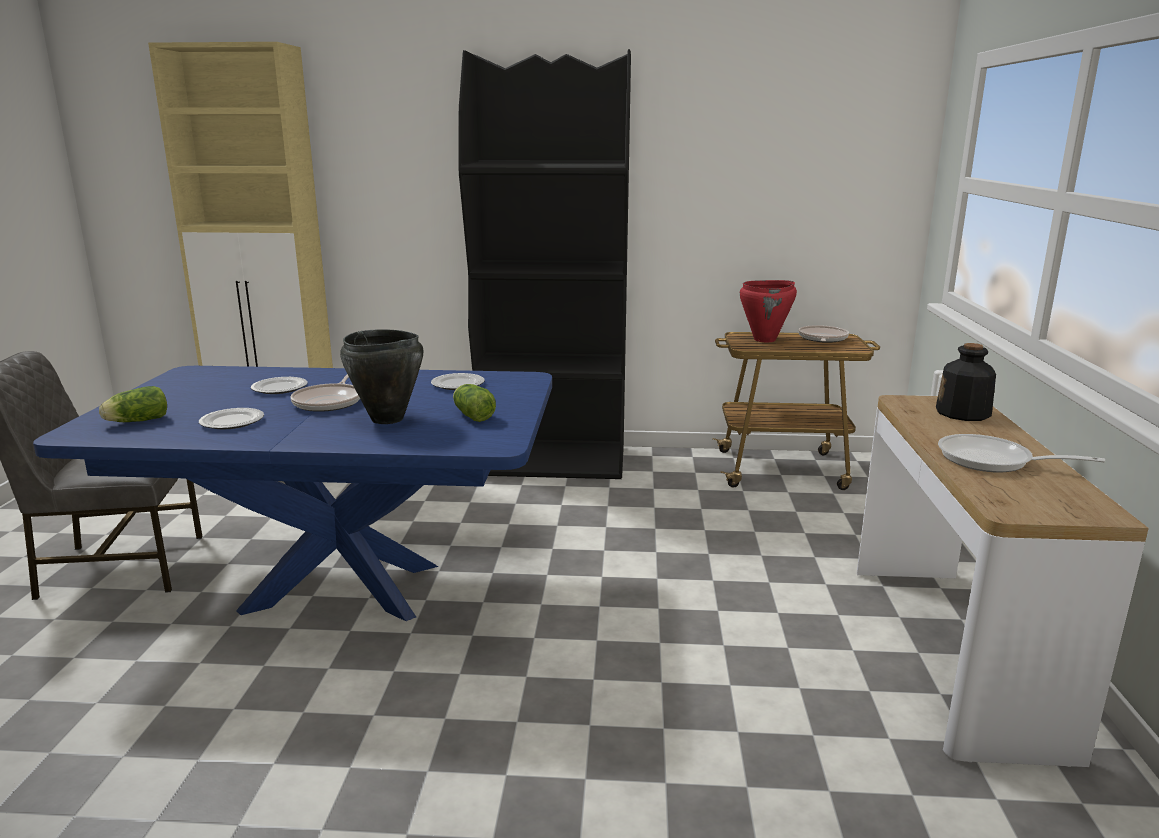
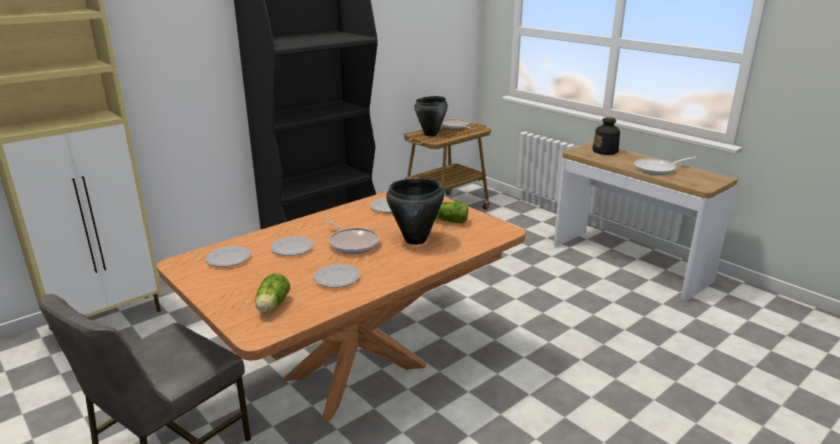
camera: 45 degrees left, 5 degrees up
blue dining table [33,366,552,621] -> brown dining table [157,191,526,421]
red cooking pot [740,280,797,342] -> black cooking pot [414,96,448,136]
none -> plate [205,246,251,267]

